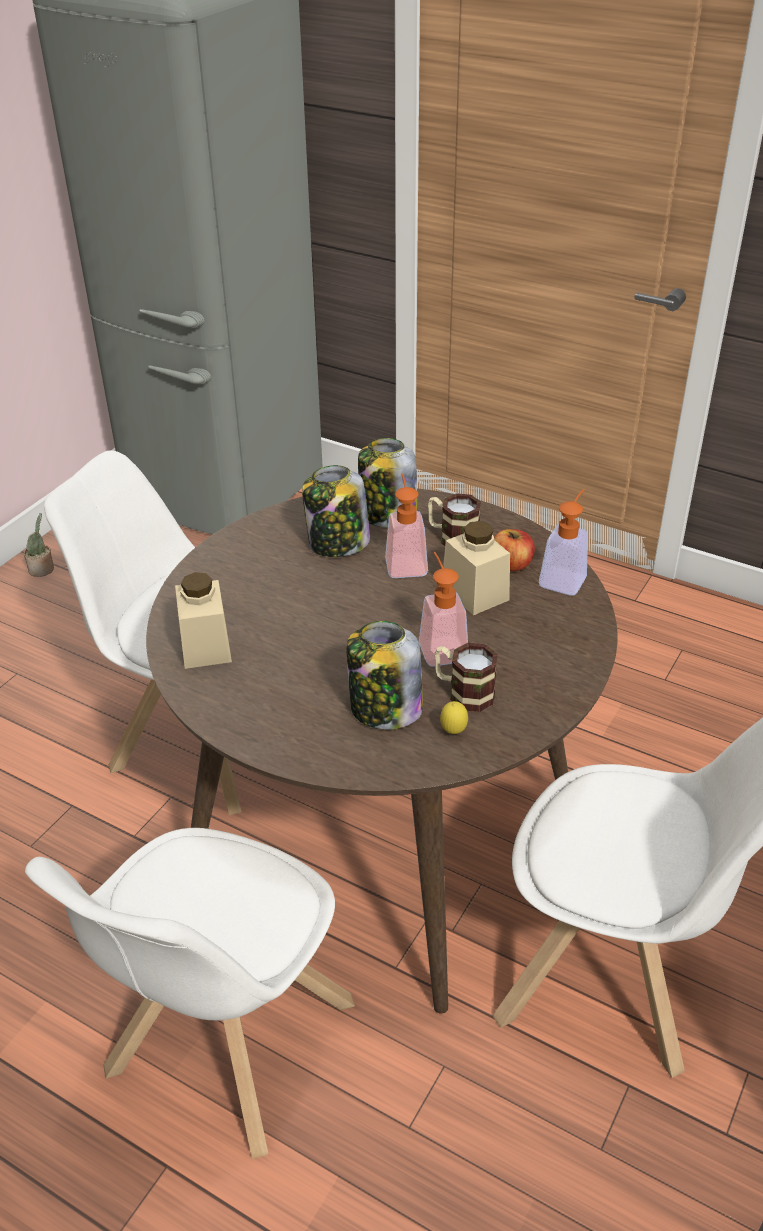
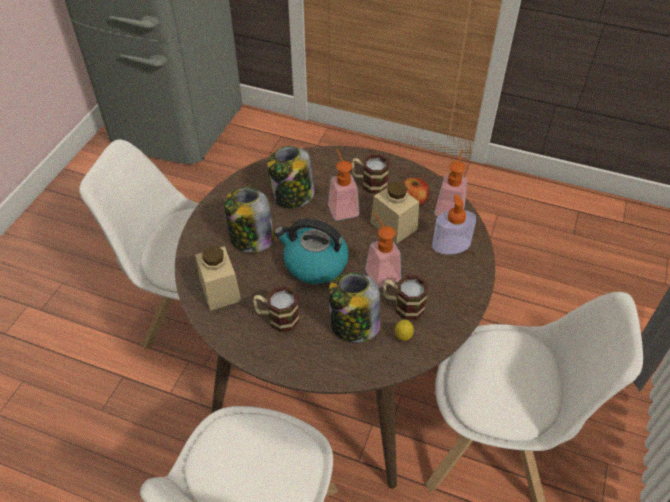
camera: 10 degrees left, 10 degrees up
potted plant [24,513,54,577] -> none
jar [358,438,417,527] -> jar moved to [224,187,274,253]
none -> mug [253,286,300,332]
none -> kettle [274,219,349,284]
none -> soap dispenser [432,195,476,255]

